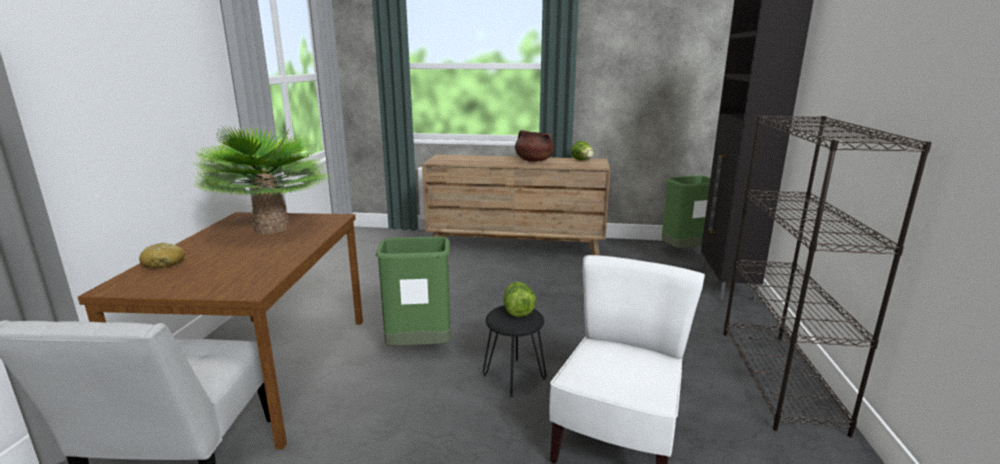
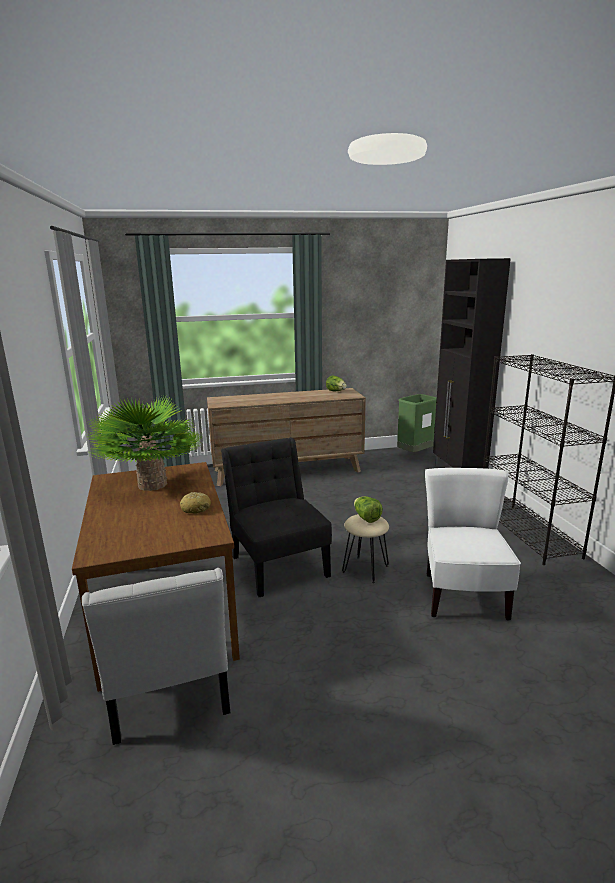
camera: 20 degrees left, 0 degrees up
bread [139,242,185,268] -> bread moved to [180,492,211,513]
green trash can [376,237,451,346] -> black chair [221,437,332,597]
black stool [483,305,547,397] -> beige stool [342,514,389,583]
brown cooking pot [515,130,555,162] -> none

